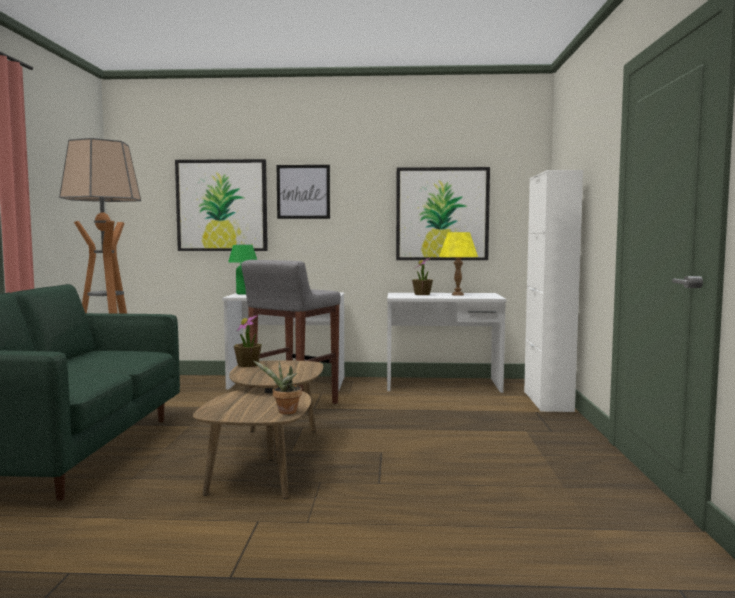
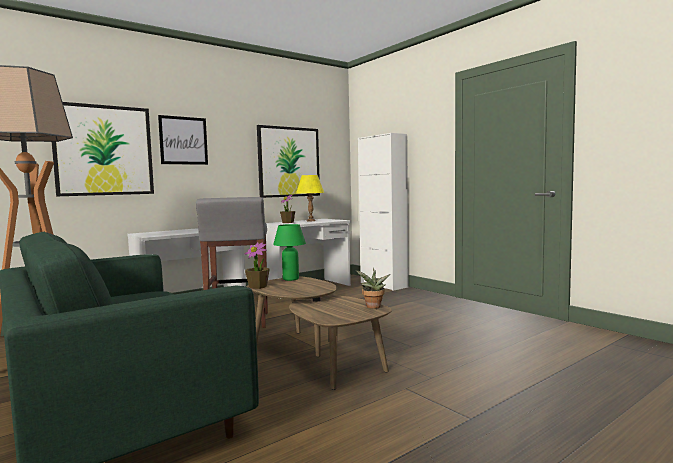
camera: 40 degrees left, 0 degrees up
green table lamp [228,245,257,295] -> green table lamp moved to [273,224,306,281]

